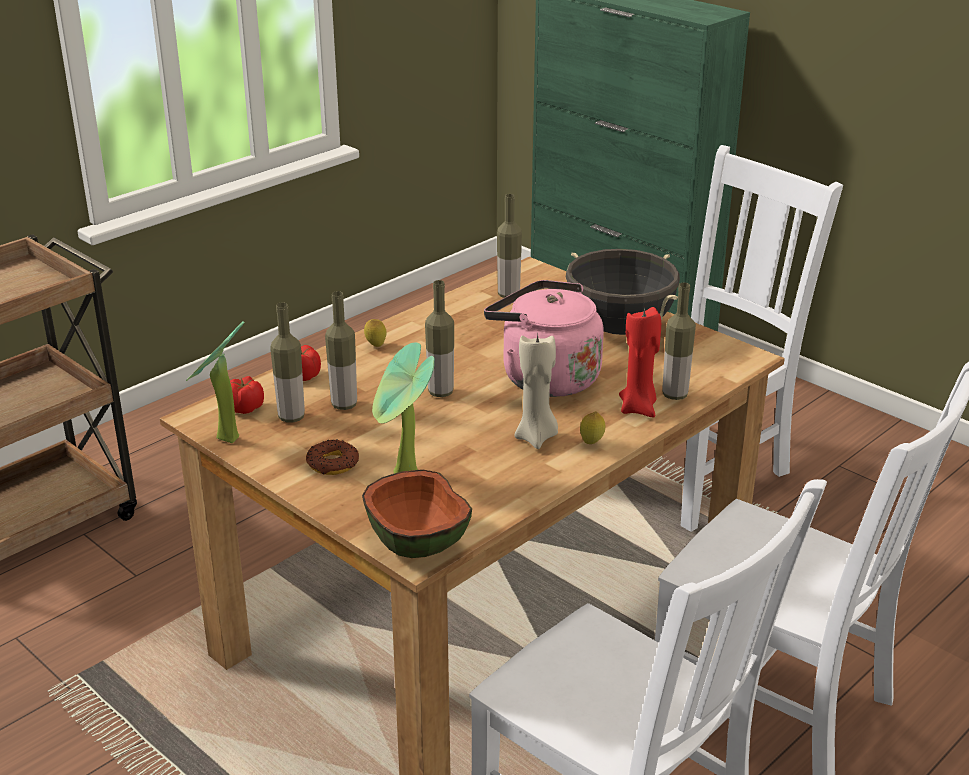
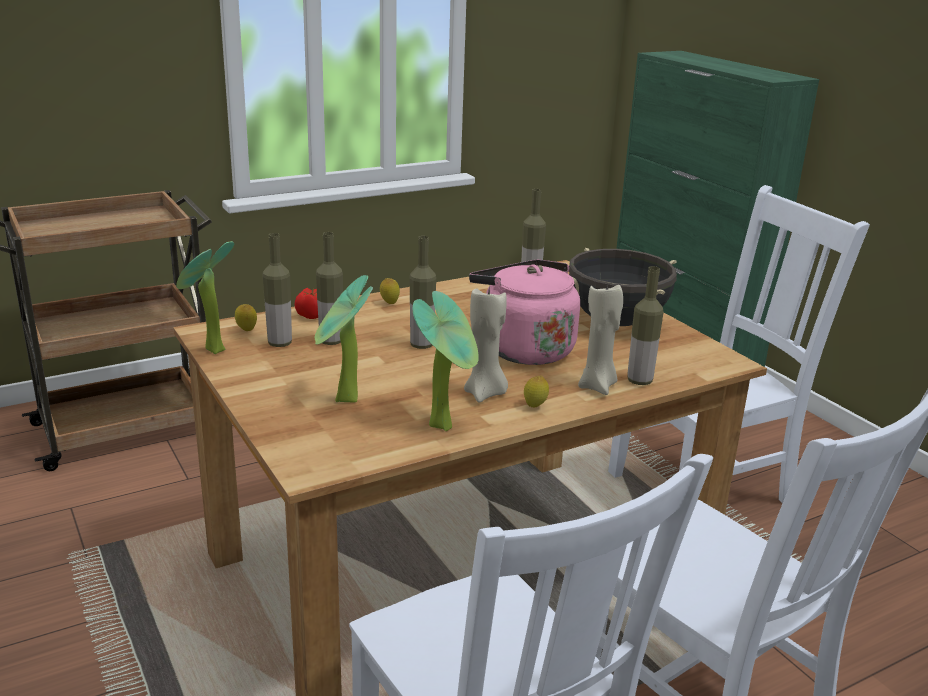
camera: 15 degrees right, 5 degrees down
tomato [230,376,264,414] -> lemon [235,304,257,331]
donut [306,439,359,475] -> none
bowl [362,469,472,558] -> none
red candle [619,307,661,418] -> beige candle [578,282,623,395]
none -> potted plant [412,291,479,431]

